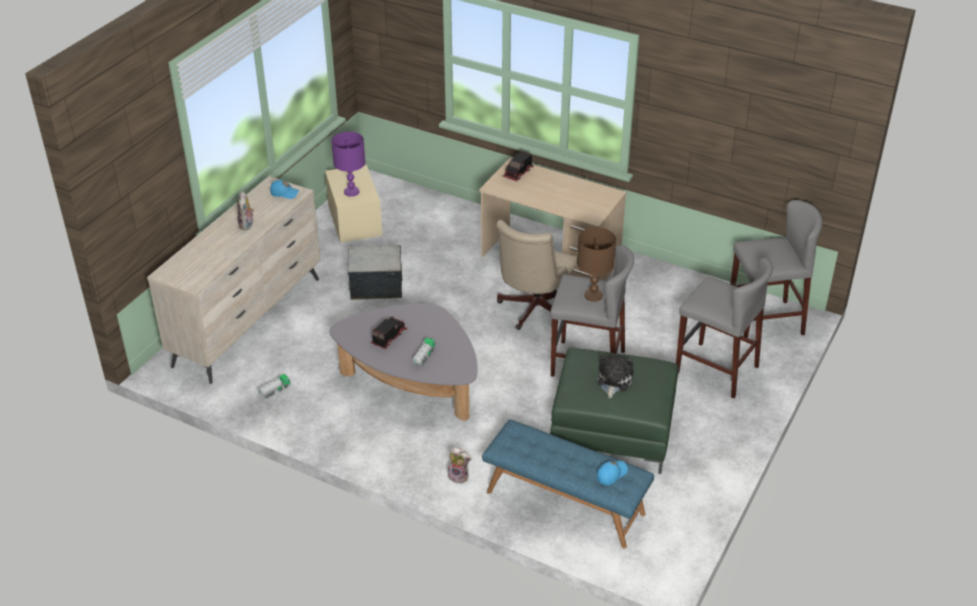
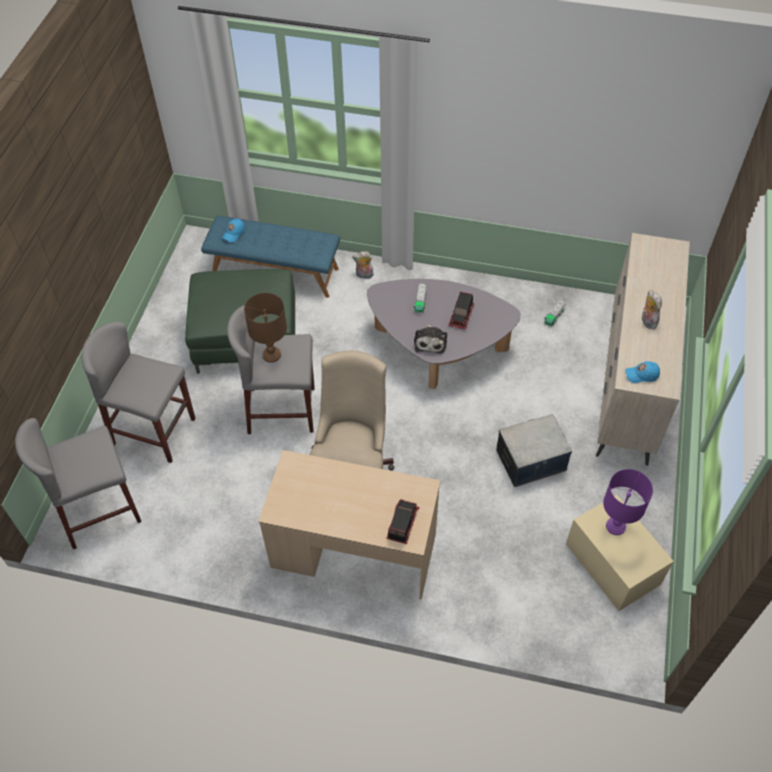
camera: 165 degrees right, 15 degrees up
plush toy [597,354,633,398] -> plush toy moved to [414,323,447,354]

